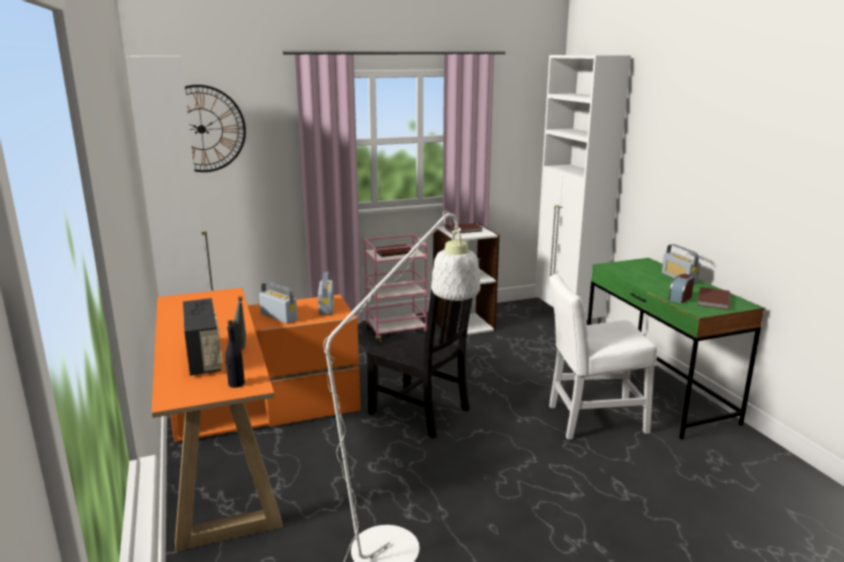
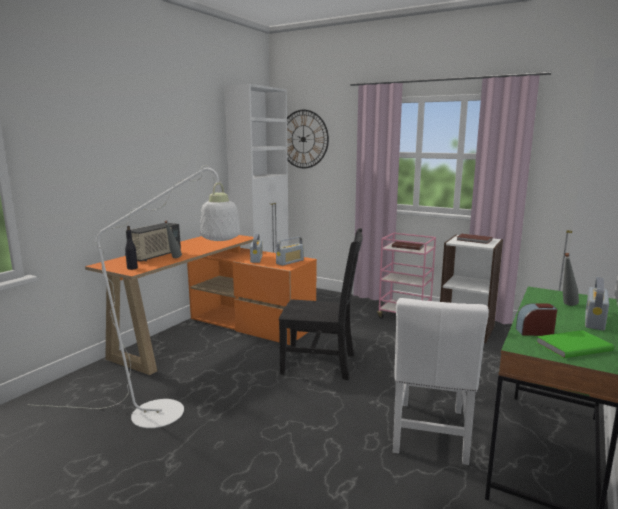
camera: 50 degrees right, 5 degrees down
black chair [366,258,481,439] -> black chair turned 75 degrees counterclockwise [279,228,363,380]
white chair [549,274,657,440] -> white chair turned 120 degrees counterclockwise [393,298,489,465]
brown book [698,287,730,310] -> green book [536,330,614,358]
none -> grey bottle [563,253,579,306]

